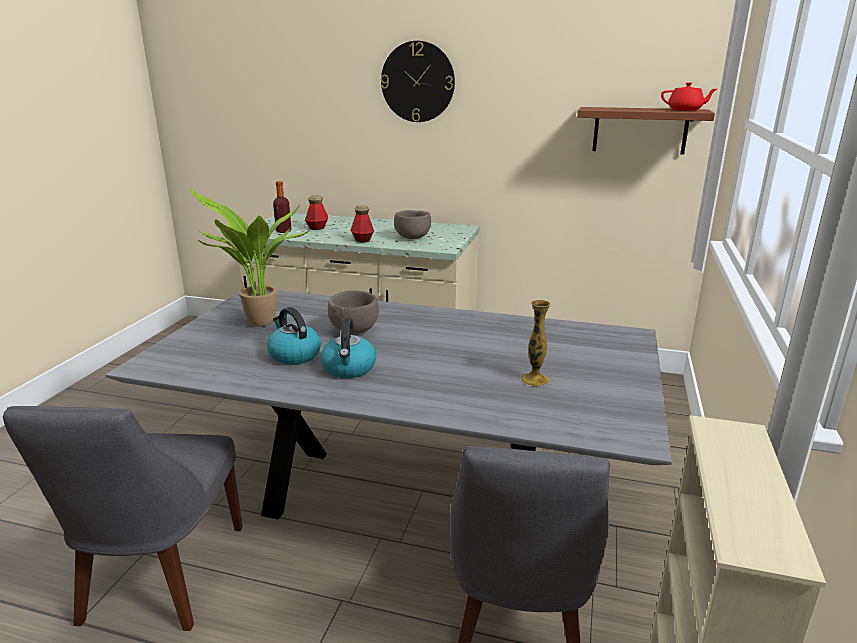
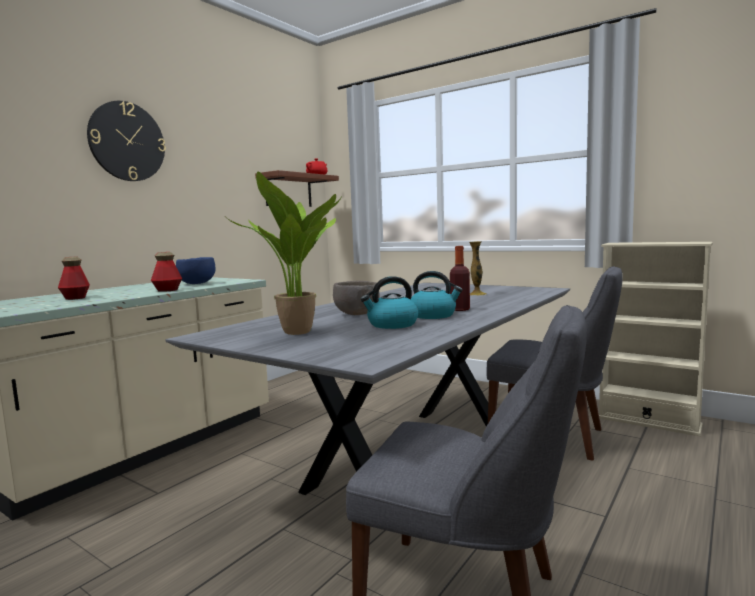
camera: 70 degrees left, 15 degrees down
bottle [273,181,291,233] -> bottle moved to [450,246,470,311]
brown bowl [394,210,431,239] -> blue bowl [176,257,216,284]

